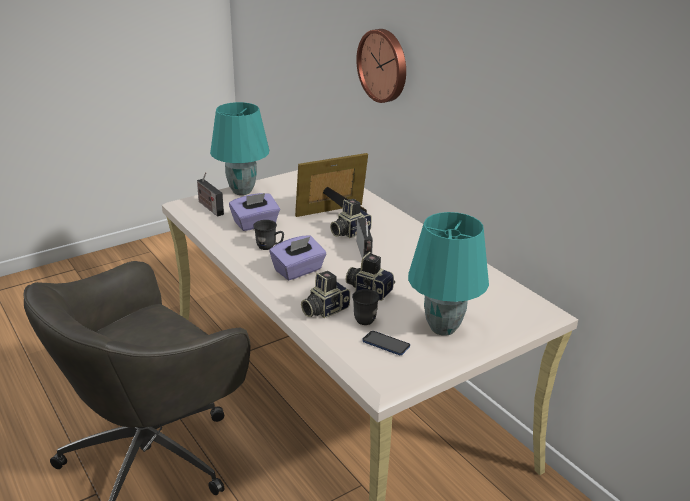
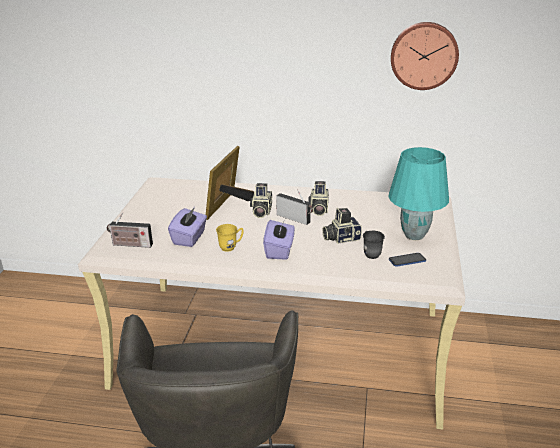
camera: 45 degrees left, 0 degrees up
turquoise table lamp [210,102,269,195] -> none
grey mug [253,220,284,250] -> yellow mug [216,224,244,252]
camera [301,271,350,318] -> camera moved to [308,181,329,216]
wall clock [356,29,406,103] -> wall clock moved to [391,22,459,90]

